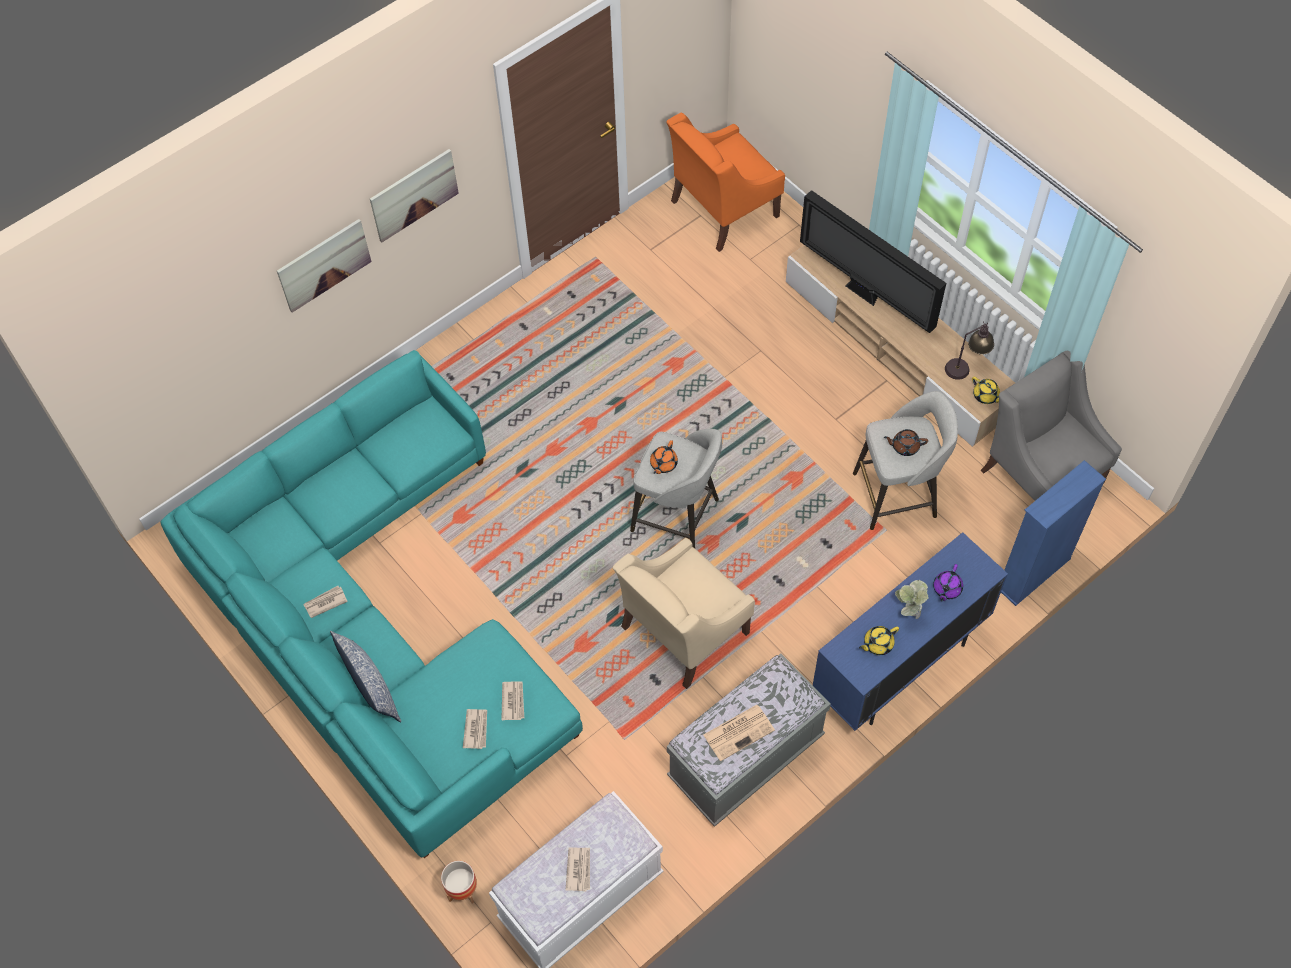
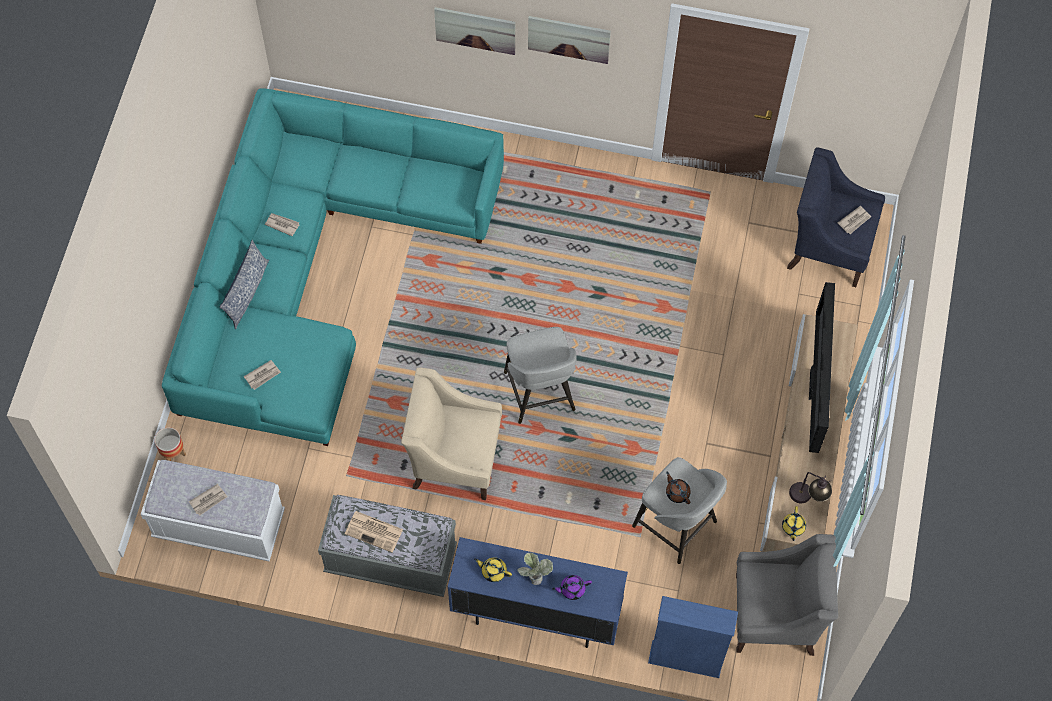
camera: 50 degrees right, 5 degrees up
newspaper [501,681,524,720] -> newspaper moved to [838,206,871,234]
orange teapot [650,440,678,474] -> none
orange armchair [667,113,785,252] -> blue armchair [787,147,885,287]
grey armchair [981,351,1122,501] -> grey armchair turned 75 degrees clockwise [736,534,838,656]

